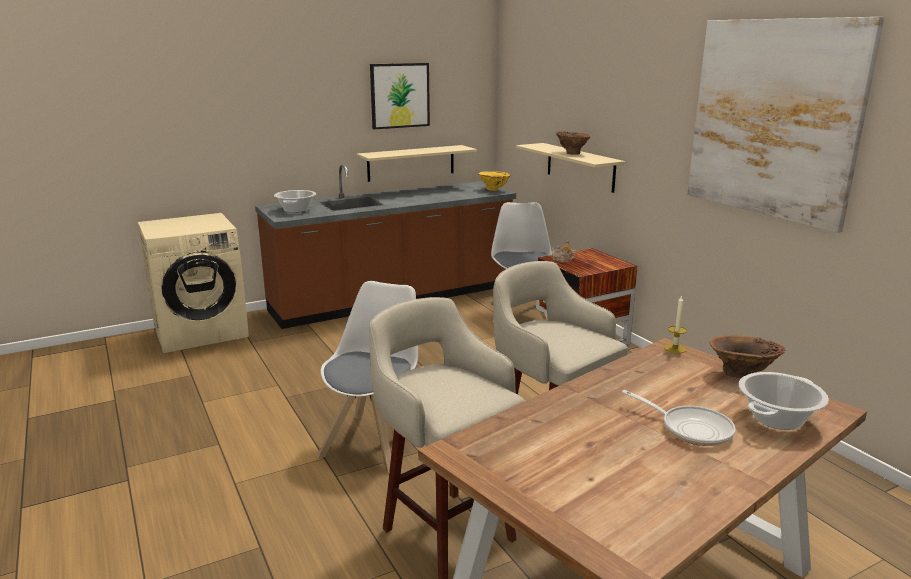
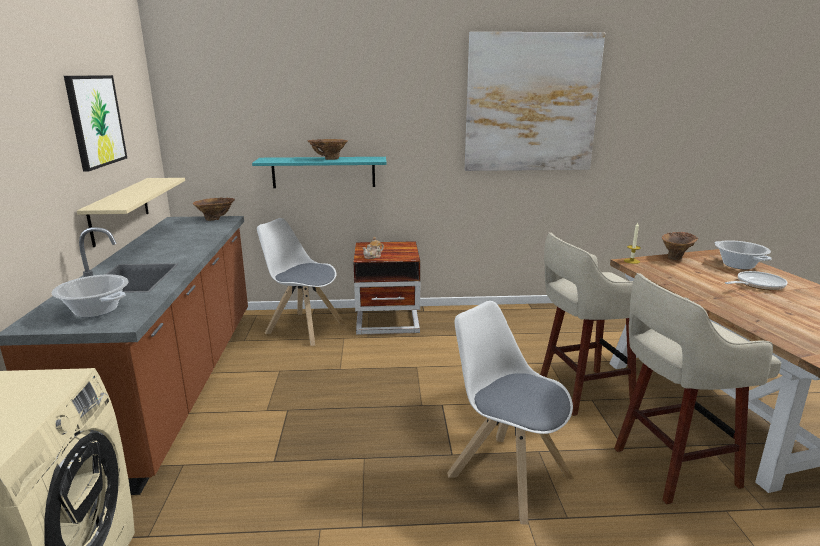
camera: 65 degrees left, 0 degrees up
yellow vase [478,171,511,191] -> brown vase [193,198,235,221]
beige shelf [516,143,625,193] -> turquoise shelf [252,157,387,188]

